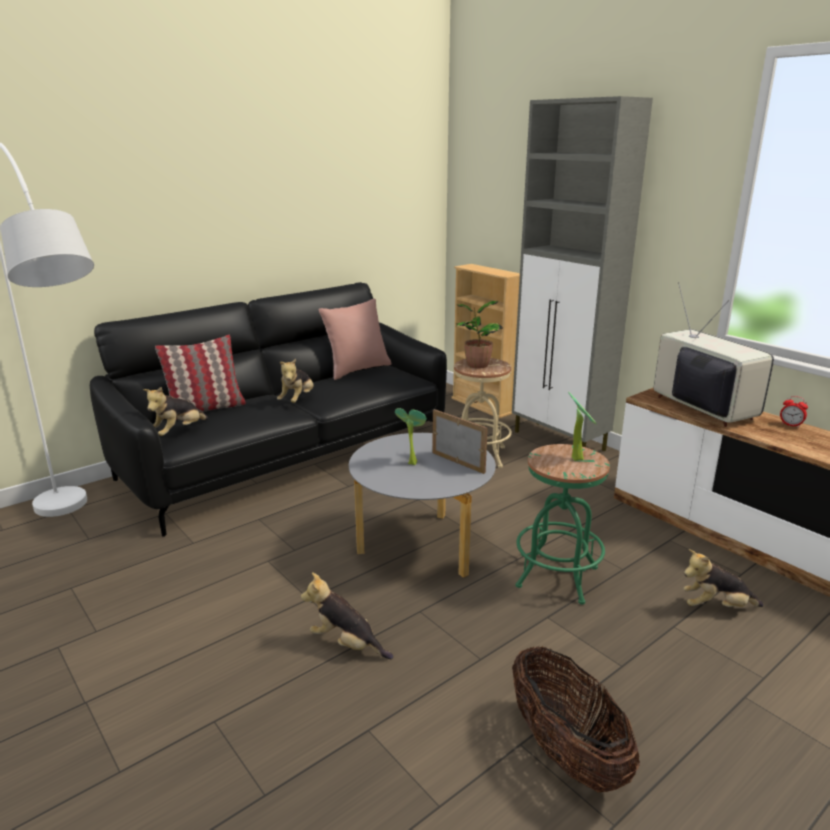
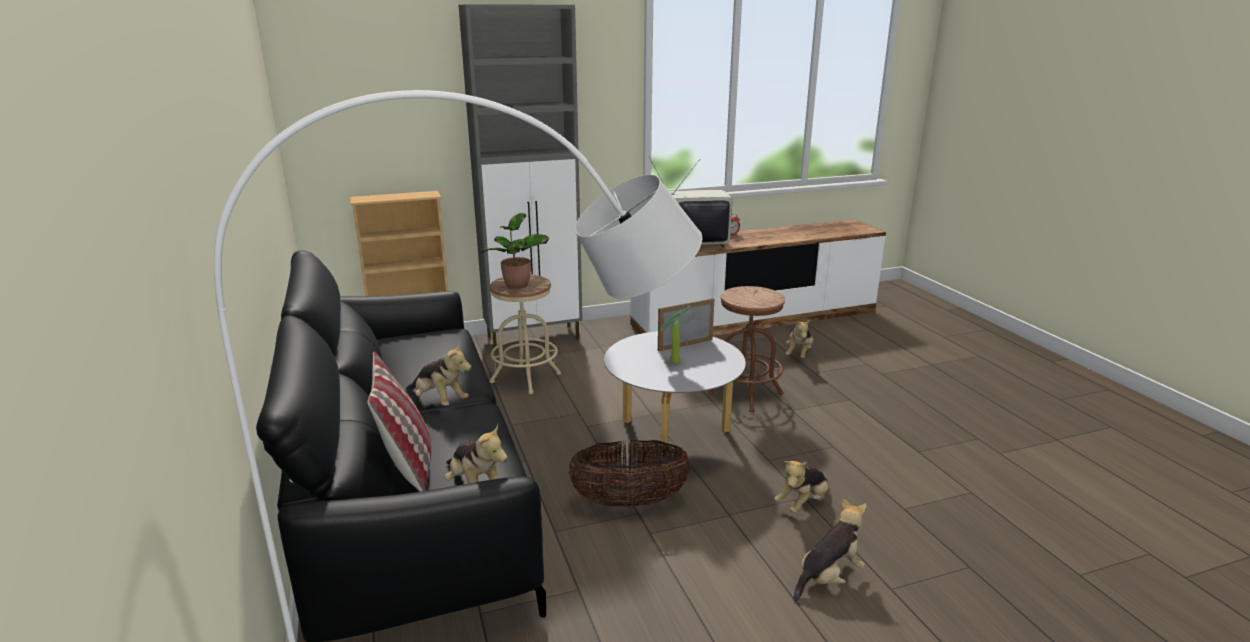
camera: 70 degrees left, 0 degrees up
pink pillow [319,299,391,380] -> none
basket [512,646,640,792] -> basket moved to [568,440,691,507]
green stool [515,444,610,605] -> brown stool [708,286,785,412]
potted plant [568,392,597,461] -> none
none -> plush toy [793,498,866,602]

